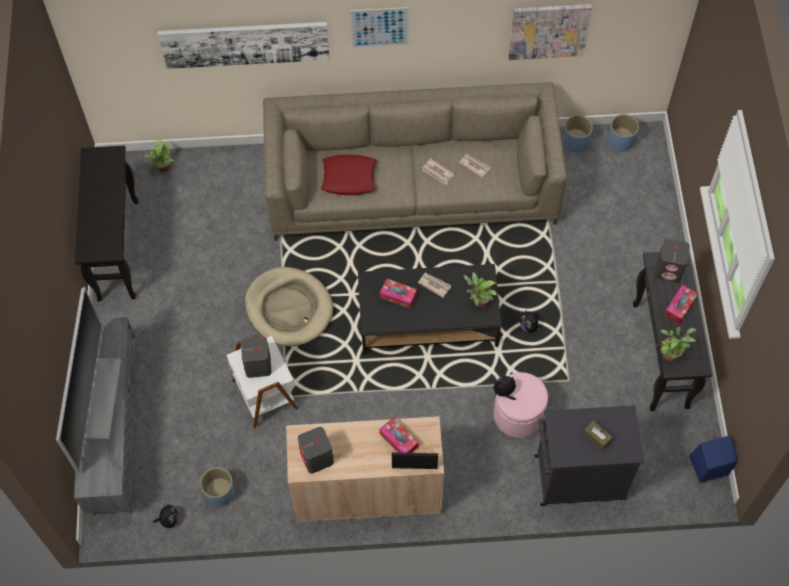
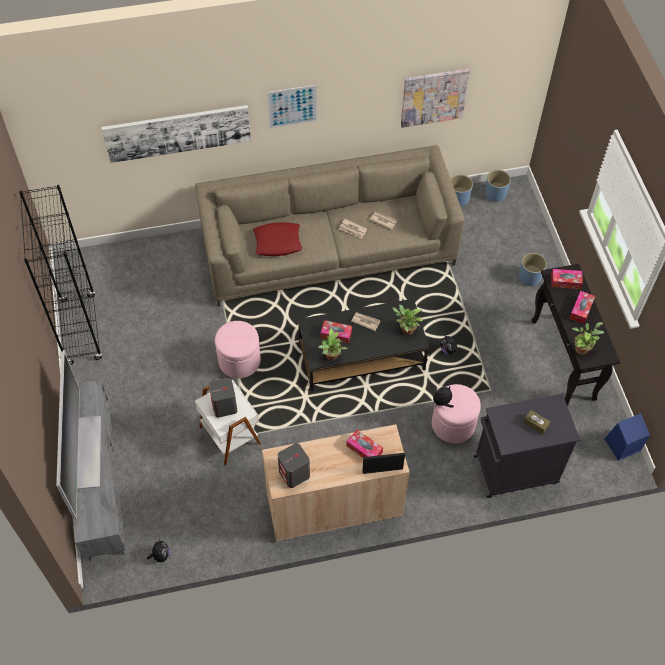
camera: 10 degrees left, 5 degrees down
black console table [75,146,139,302] -> black bookcase [19,185,102,365]
potted plant [143,138,175,172] -> potted plant moved to [318,328,348,361]
blue planter [200,467,235,507] -> blue planter moved to [519,253,547,286]
beige dog bed [245,267,333,346] -> pink ottoman [215,321,261,378]
grey speaker [655,239,690,283] -> tissue box [551,269,583,289]

